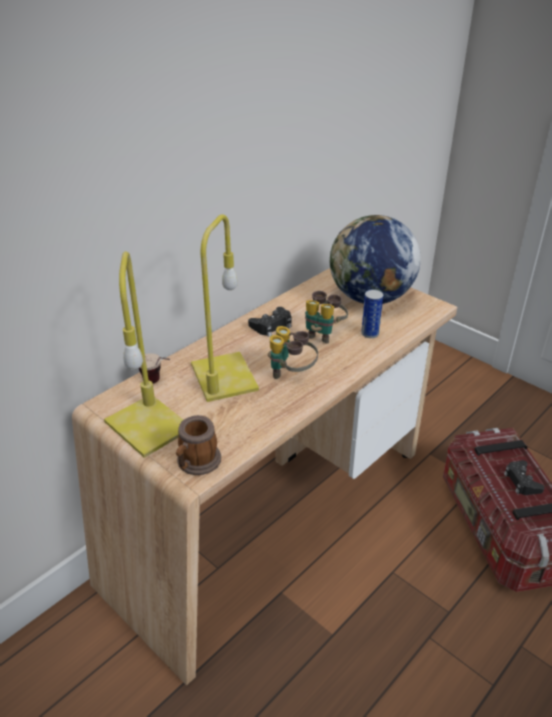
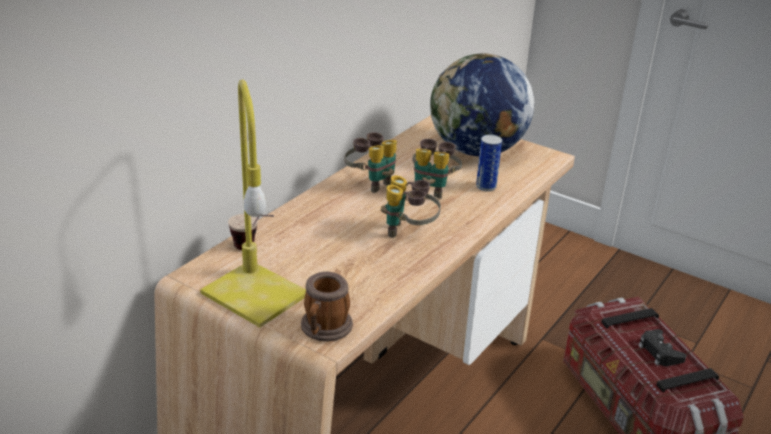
camera: 10 degrees left, 5 degrees down
yellow table lamp [191,214,259,402] -> none
black game controller [248,307,291,337] -> binoculars [345,132,397,193]

